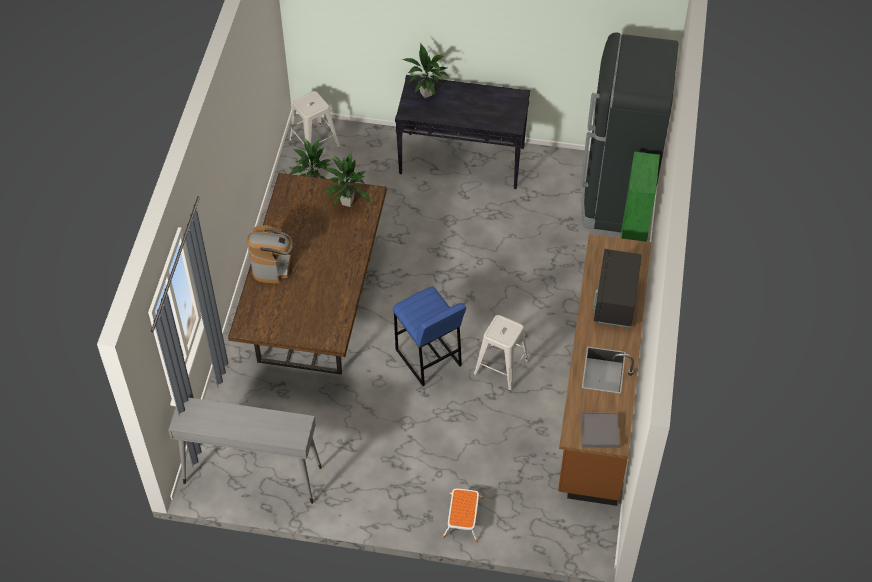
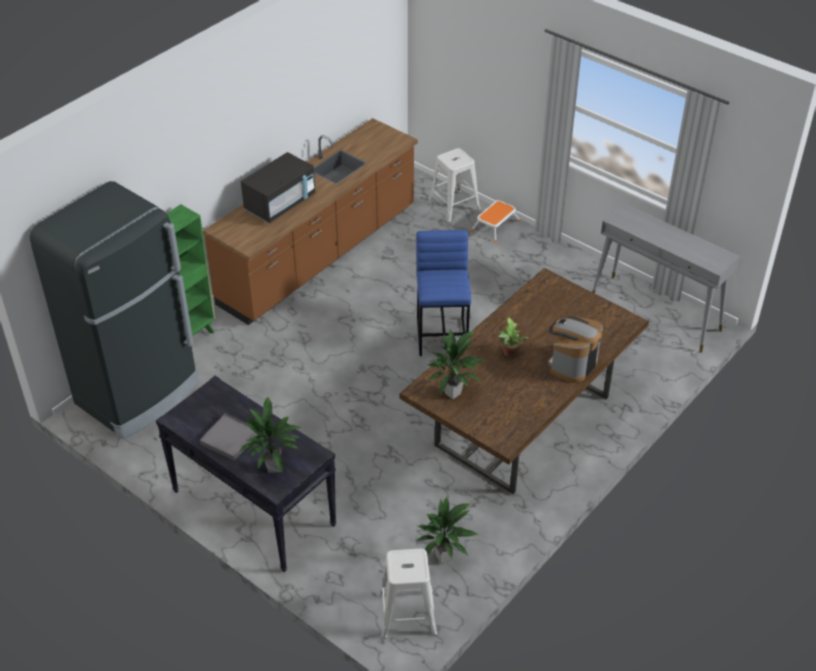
camera: 150 degrees left, 10 degrees down
white stool [473,315,529,391] -> white stool moved to [428,148,481,223]
grey tray [580,412,620,448] -> grey tray moved to [200,414,257,461]
none -> potted plant [498,317,529,357]

